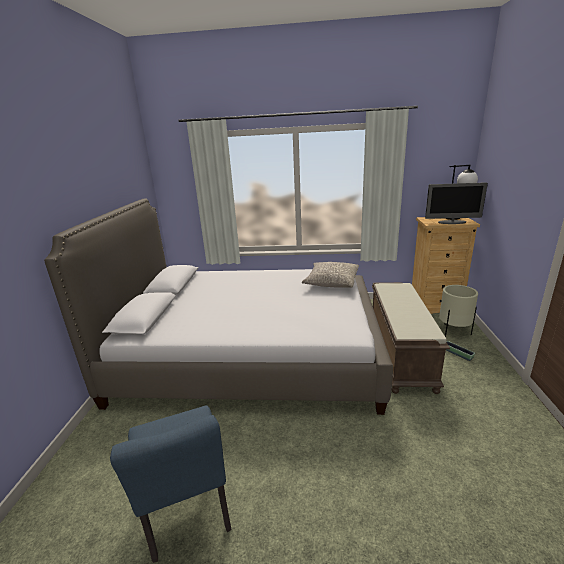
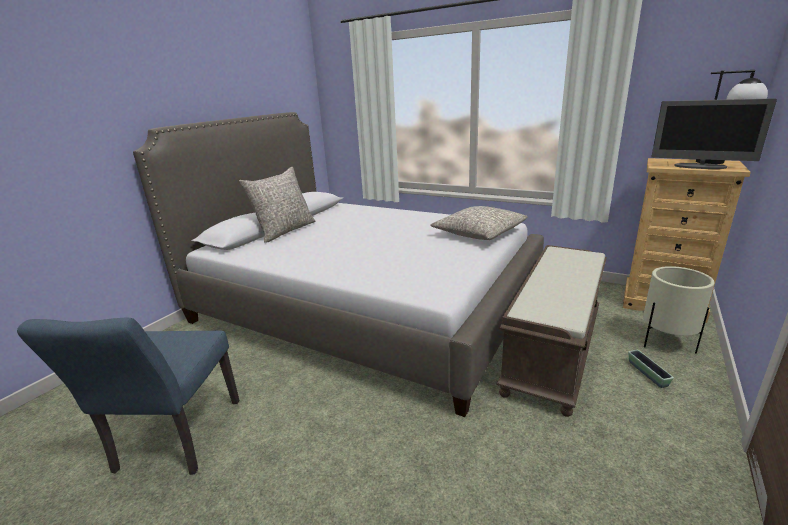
camera: 25 degrees right, 0 degrees up
none -> grey pillow [239,167,315,243]

